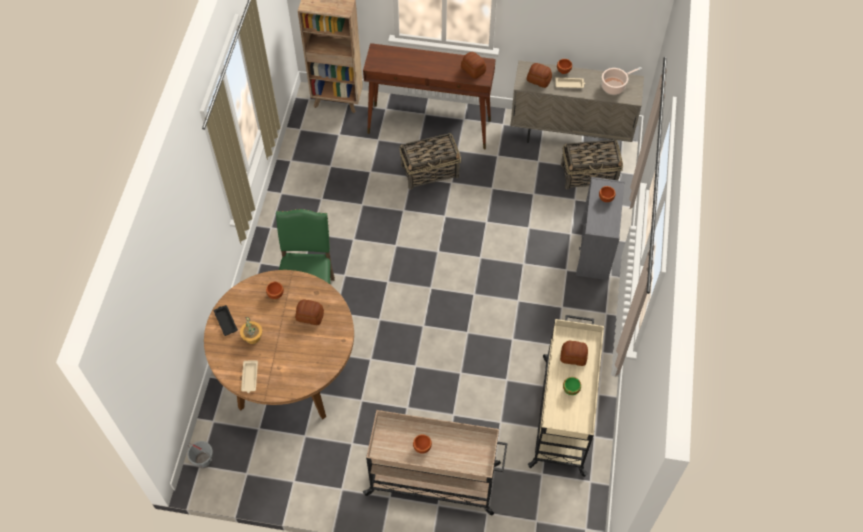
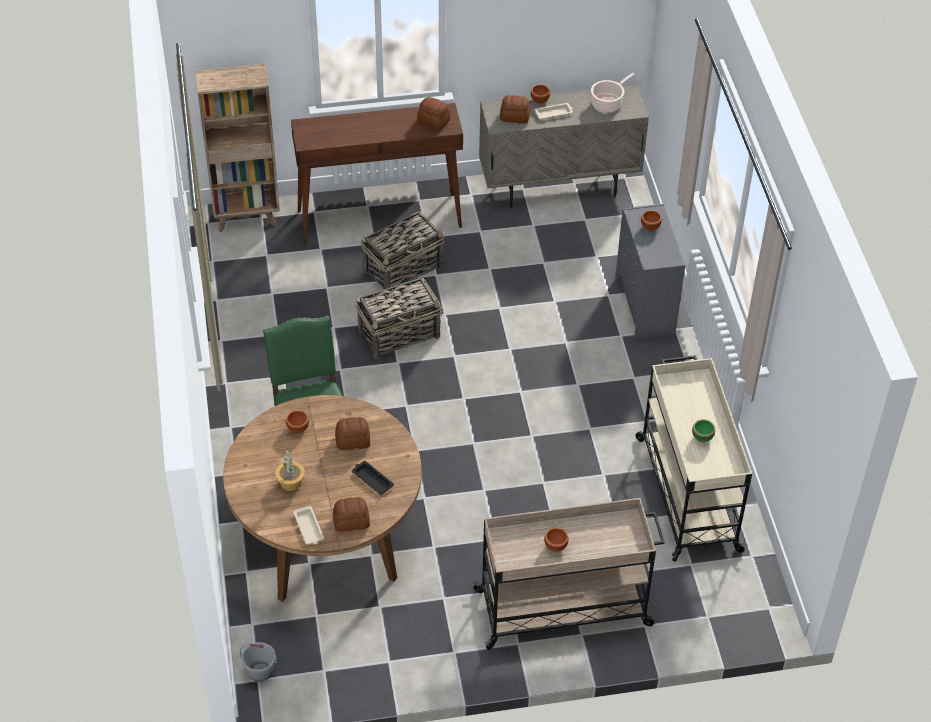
camera: 20 degrees left, 10 degrees down
black tray [214,305,238,336] -> black tray moved to [352,461,394,495]
bread [560,341,588,366] -> bread moved to [333,497,370,532]
basket [561,140,623,190] -> basket moved to [356,278,442,359]

